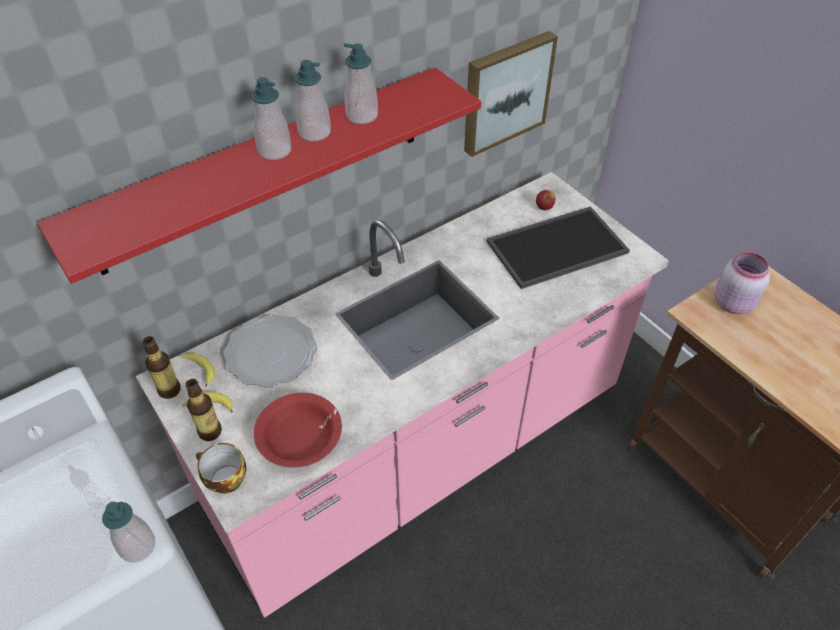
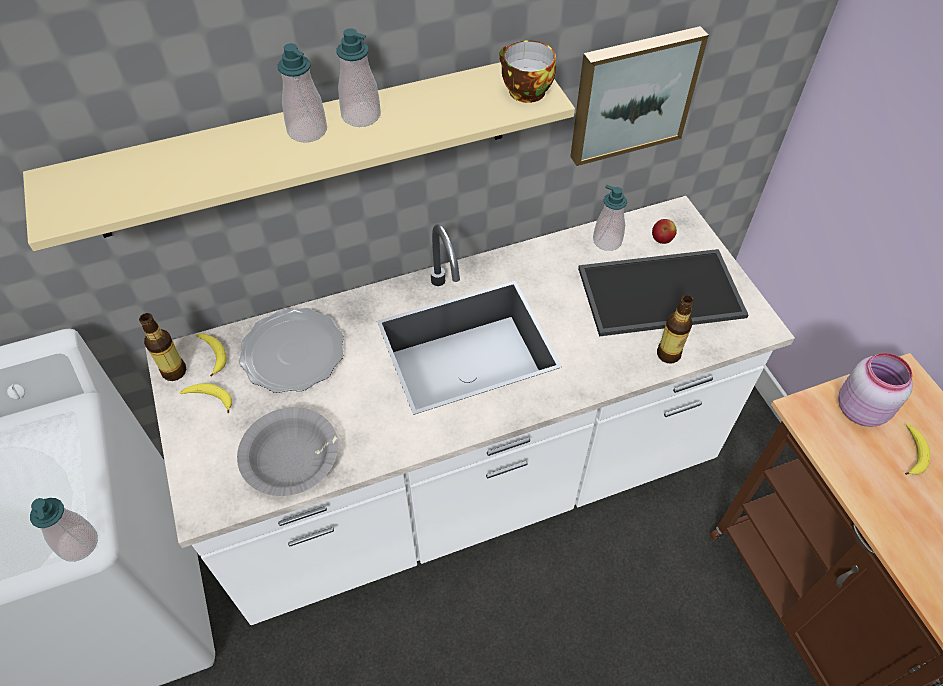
camera: 15 degrees right, 5 degrees up
red shelf [37,67,481,284] -> beige shelf [23,62,575,251]
pink counter [135,172,669,618] -> white counter [145,196,795,625]
bottle [185,379,222,441] -> bottle moved to [657,295,694,363]
cup [196,443,246,494] -> cup moved to [499,40,556,103]
red bowl [254,393,342,468] -> grey bowl [237,407,338,496]
soap dispenser [344,43,378,124] -> soap dispenser moved to [593,185,627,251]
none -> banana [905,424,930,475]

